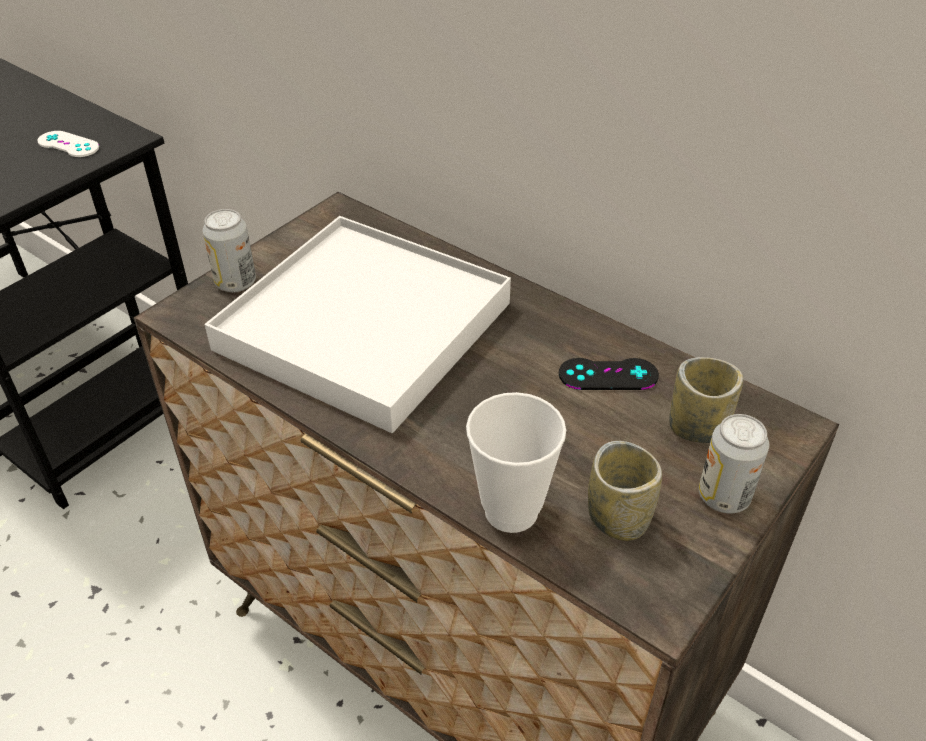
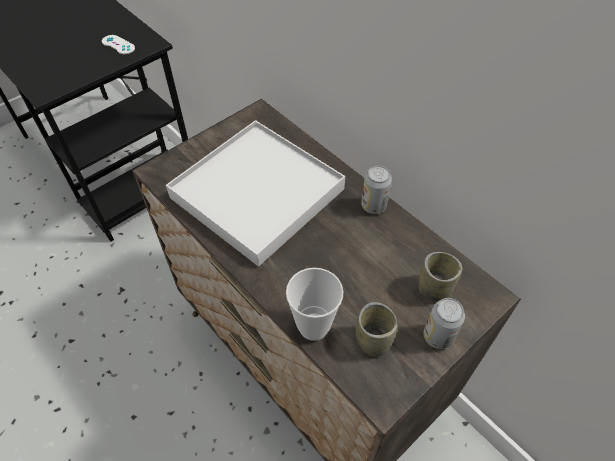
camera: 10 degrees right, 10 degrees up
can [202,209,256,292] -> can moved to [361,166,392,214]
black game controller [559,358,659,390] -> none

